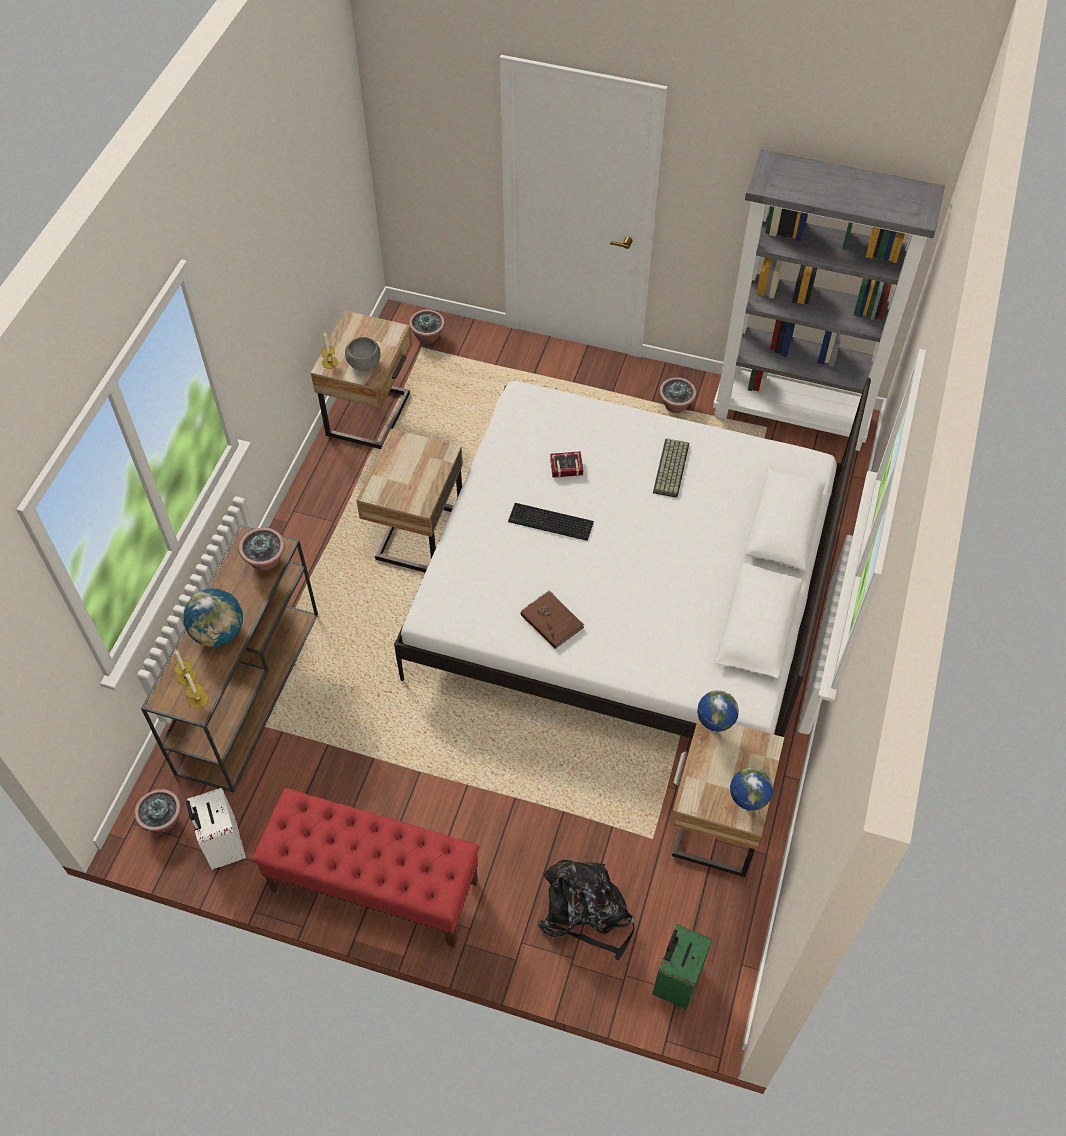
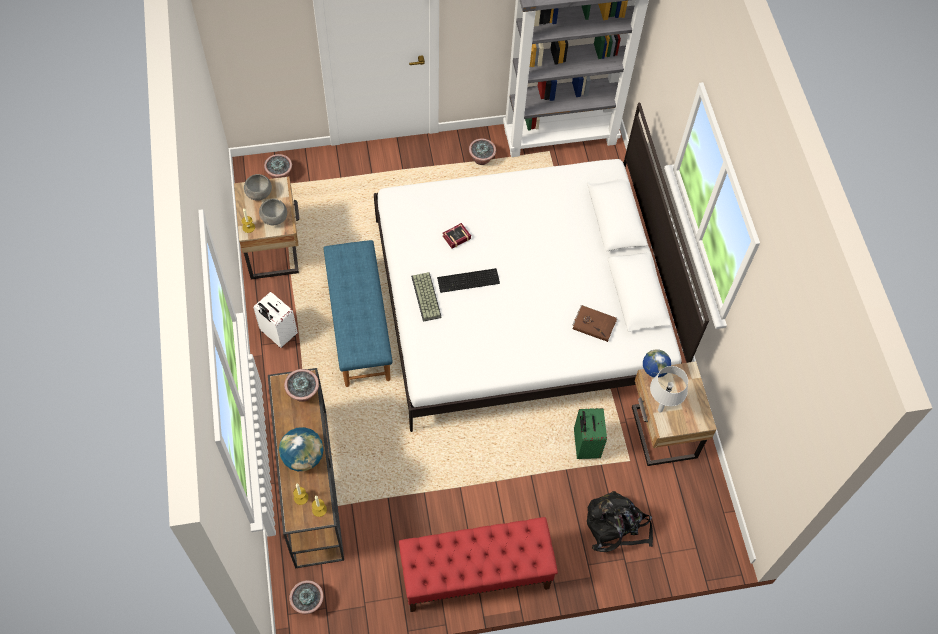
camera: 30 degrees left, 5 degrees up
white suitcase [186,787,246,870] -> white suitcase moved to [253,292,298,348]
beige nightstand [356,429,463,572] -> blue bench [323,240,393,387]
brown book [521,590,584,649] -> brown book moved to [573,305,617,342]
green suitcase [652,924,712,1009] -> green suitcase moved to [574,408,607,459]
keyboard [653,438,689,498] -> keyboard moved to [411,272,442,322]
globe [730,767,773,810] -> none
none -> grey bowl [244,174,272,201]
none -> grey table lamp [650,366,688,412]

